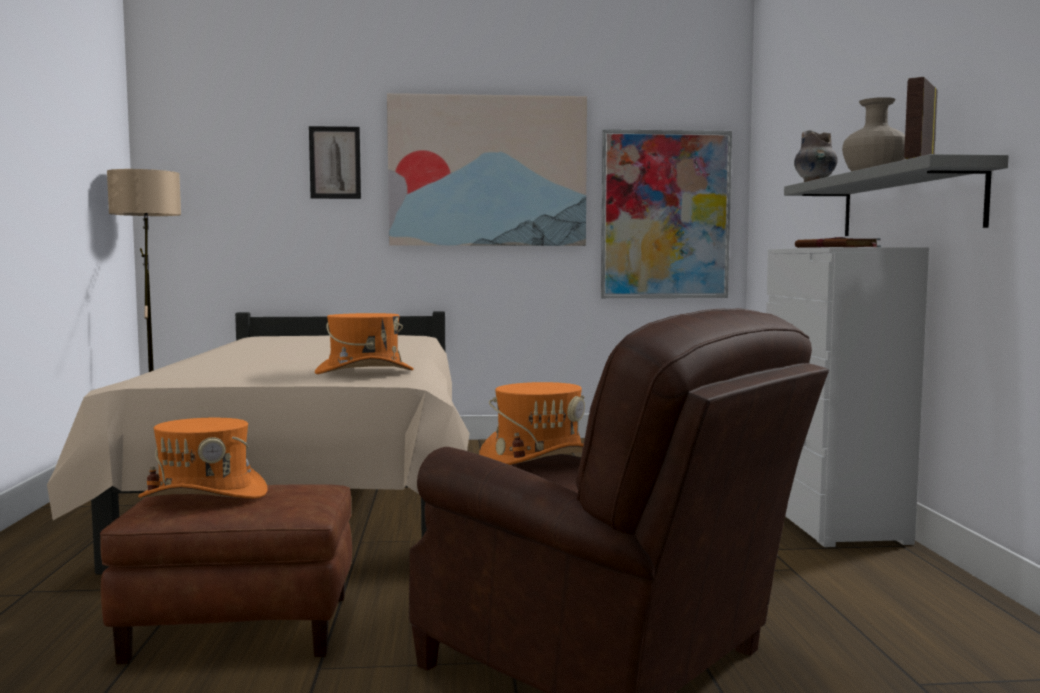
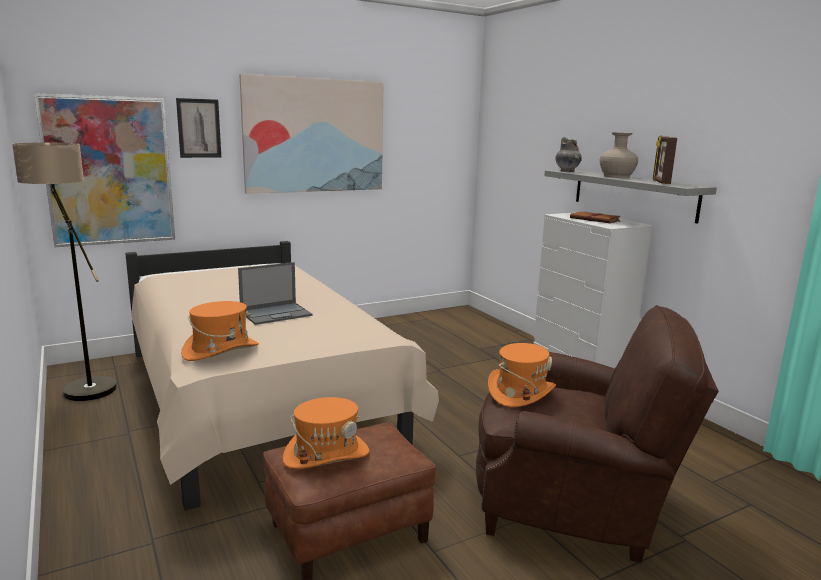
camera: 25 degrees left, 10 degrees up
orange hat [315,313,413,374] -> orange hat moved to [181,301,259,361]
picture [601,129,732,298] -> picture moved to [34,93,175,248]
none -> laptop [238,262,312,325]

